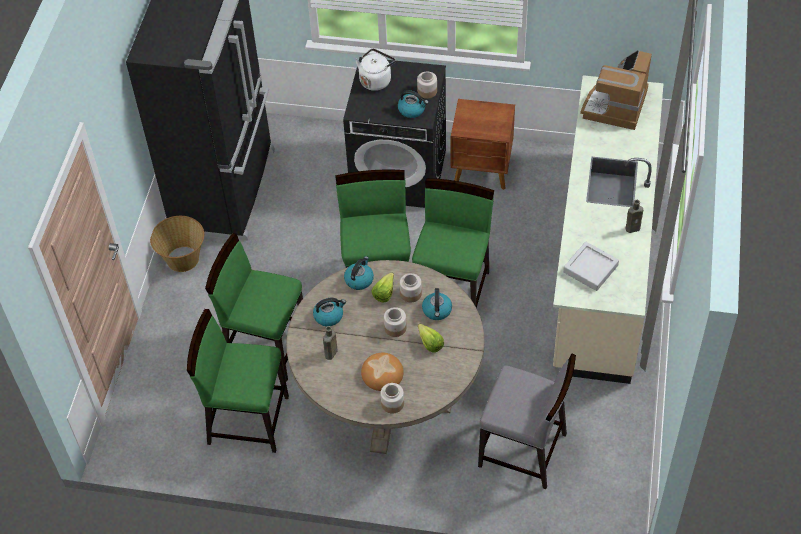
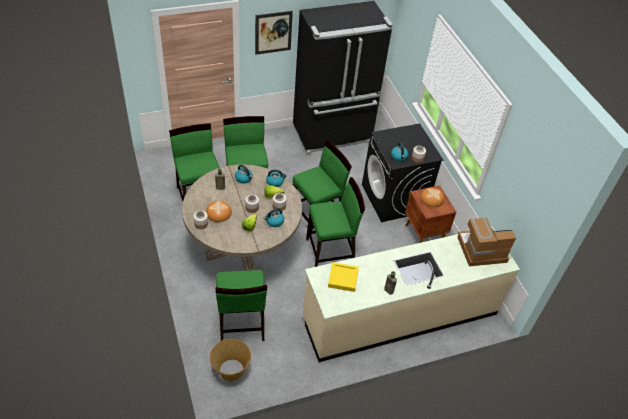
camera: 55 degrees right, 5 degrees down
basket [150,216,204,272] -> basket moved to [210,339,251,381]
white kettle [355,48,396,91] -> none
grey chair [478,353,576,489] -> green chair [216,270,267,341]
grey tray [563,242,619,291] -> yellow tray [328,262,359,292]
none -> picture [255,11,293,55]
none -> bread [420,188,444,207]

